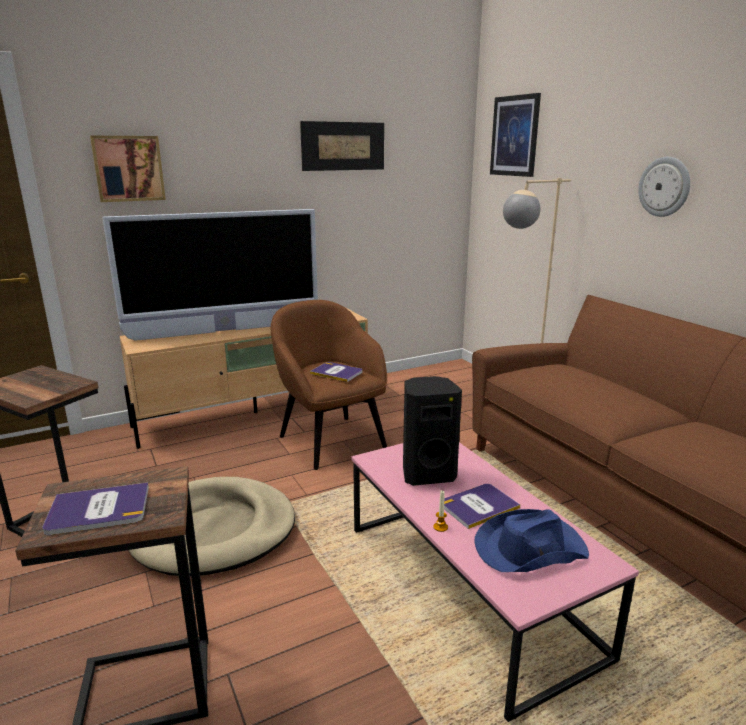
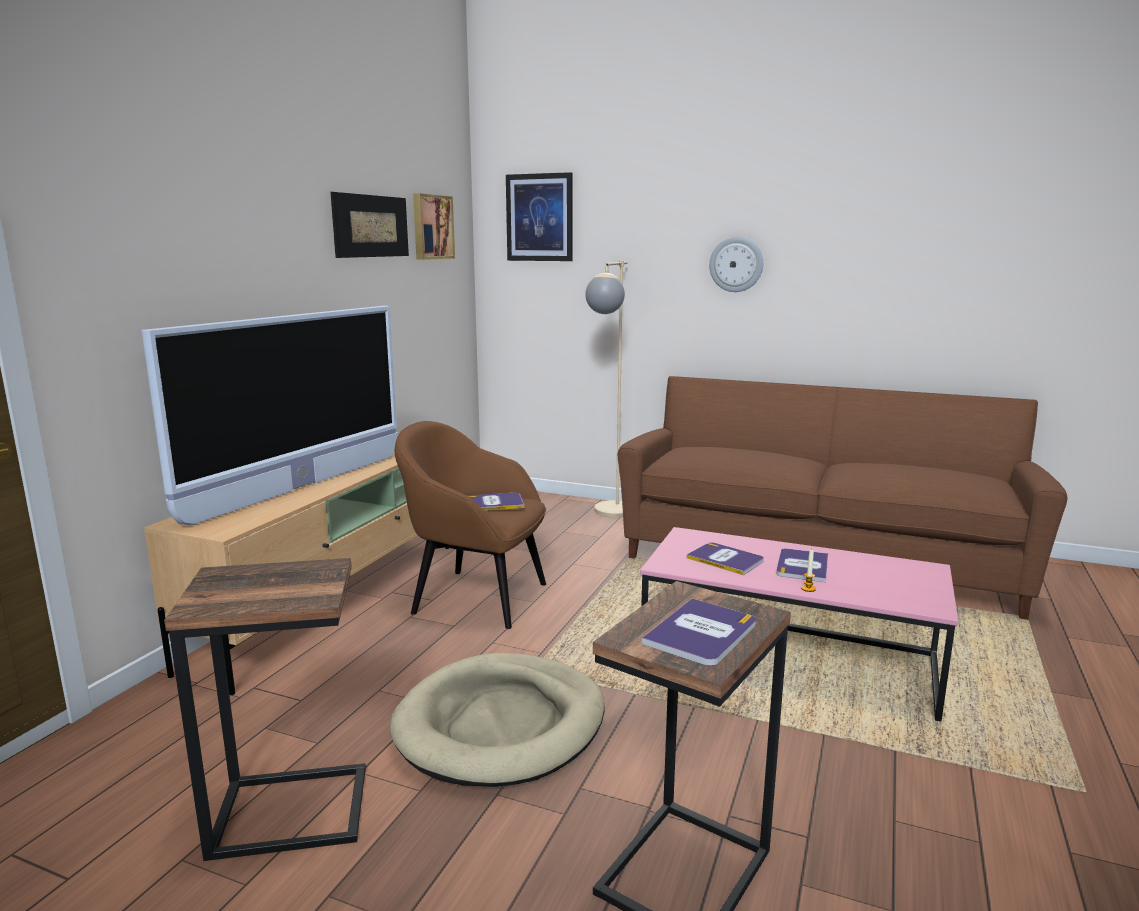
camera: 40 degrees left, 5 degrees down
picture [90,136,166,202] -> picture moved to [413,193,455,260]
black speaker [403,376,462,486] -> book [687,542,764,575]
blue hat [474,509,589,572] -> none

